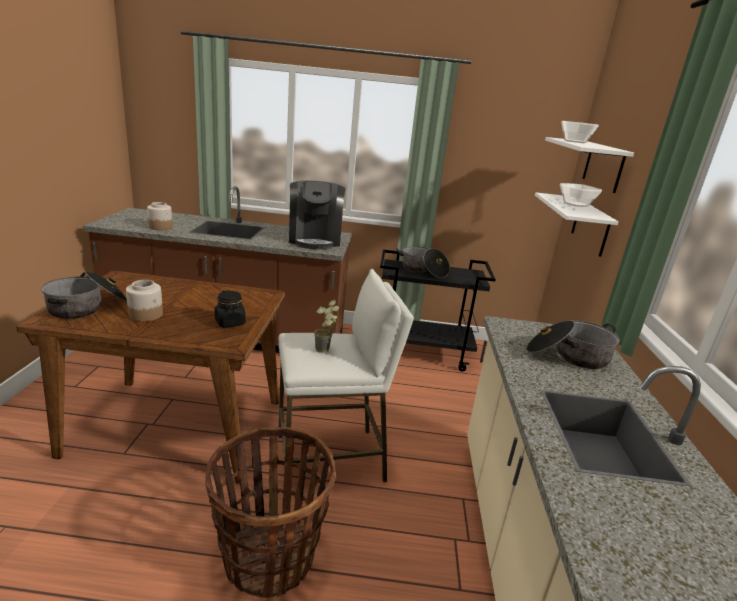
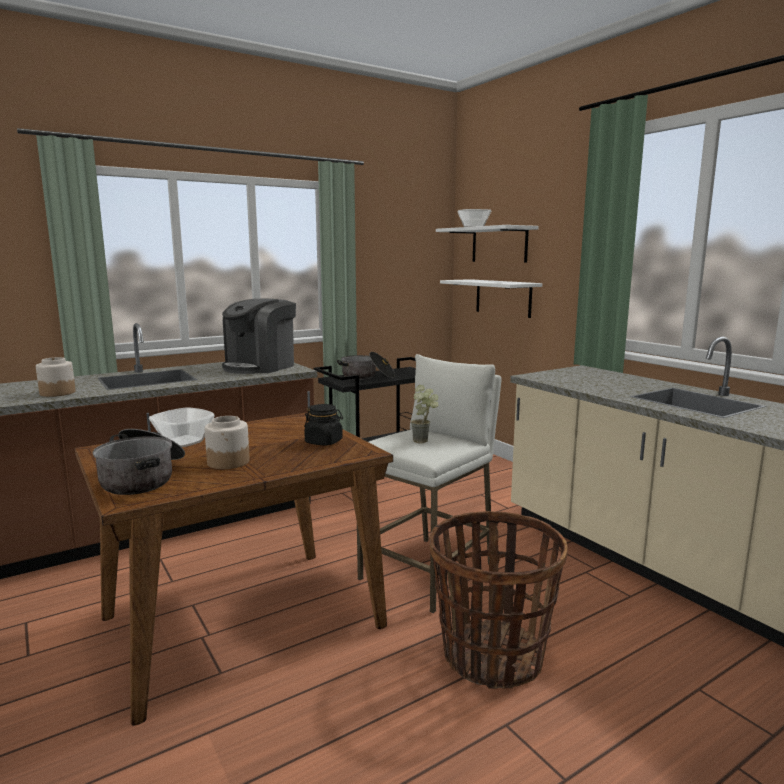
camera: 35 degrees left, 10 degrees down
coffee machine [289,180,345,249] -> coffee machine turned 75 degrees clockwise [222,299,296,374]
cooking pot [526,320,620,369] -> none
bowl [560,183,602,207] -> bowl moved to [149,407,215,447]

